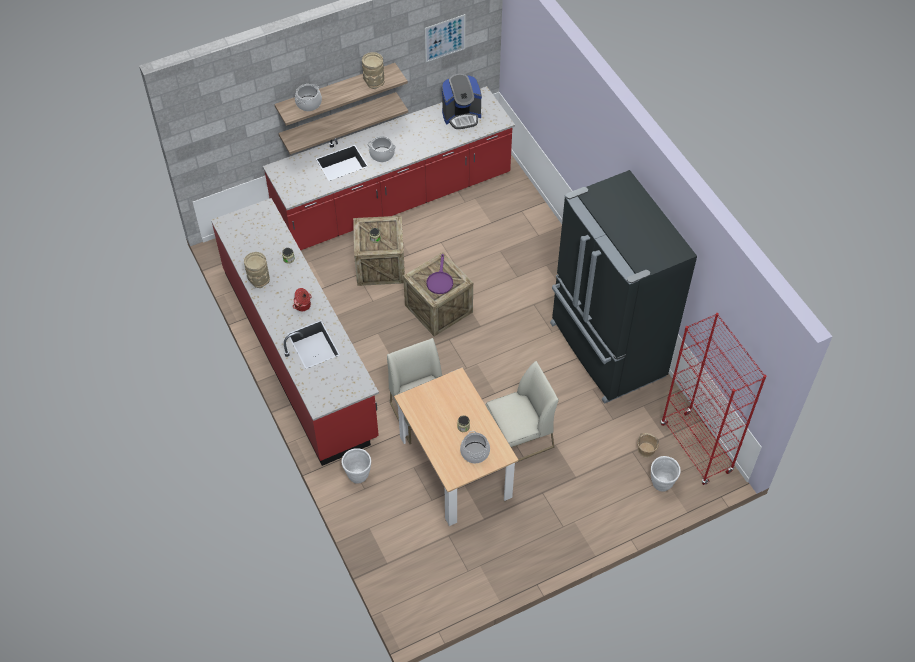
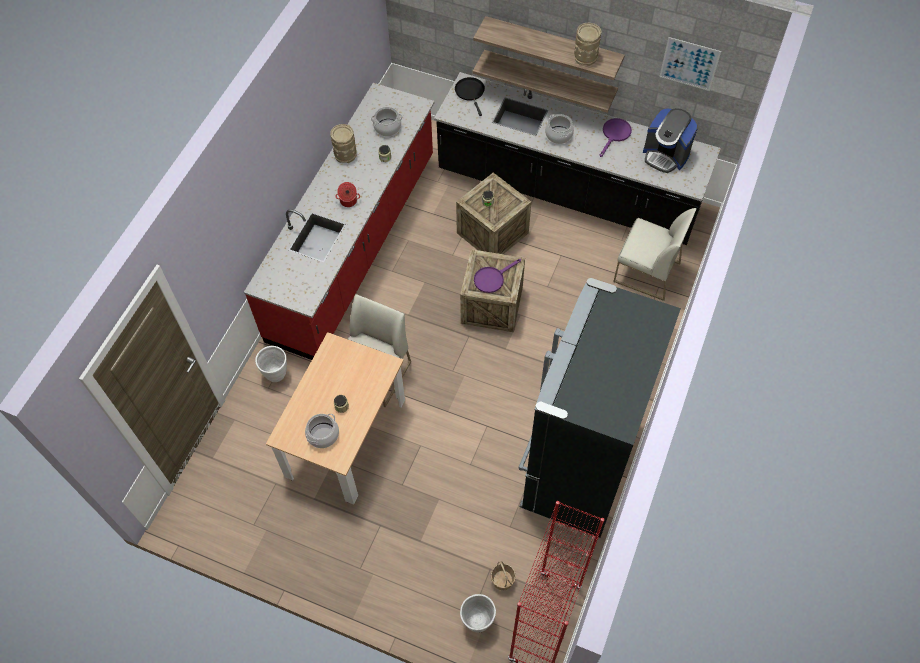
camera: 50 degrees right, 5 degrees up
red counter [263,86,515,250] -> black counter [434,72,721,245]
cooking pot [295,84,322,111] -> cooking pot moved to [371,107,403,136]
white chair [485,361,559,462] -> white chair moved to [613,208,697,301]
none -> black frying pan [455,77,485,116]
none -> purple frying pan [600,118,632,157]

